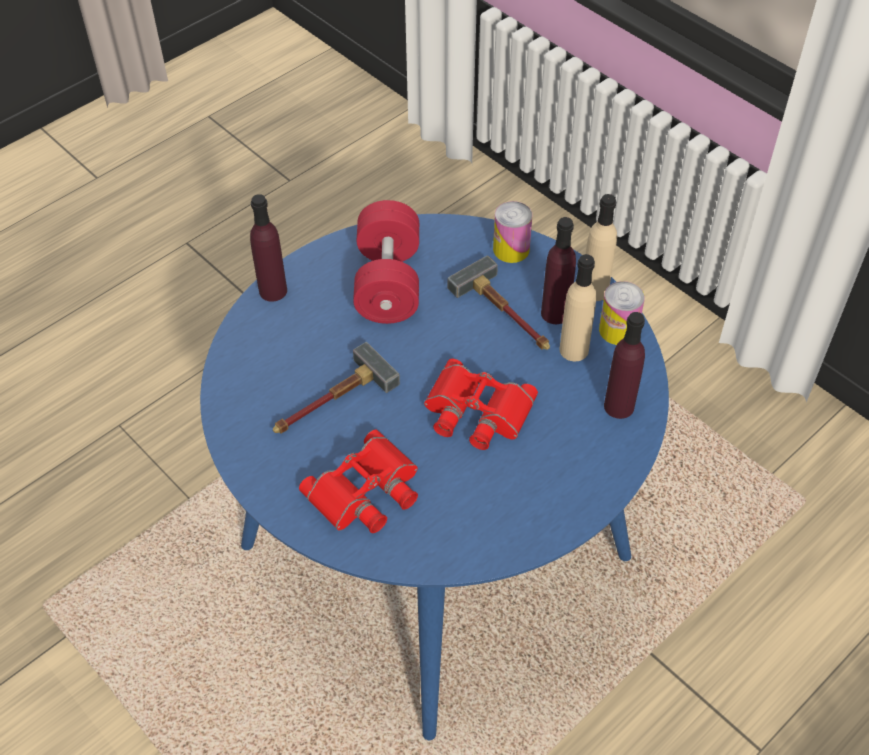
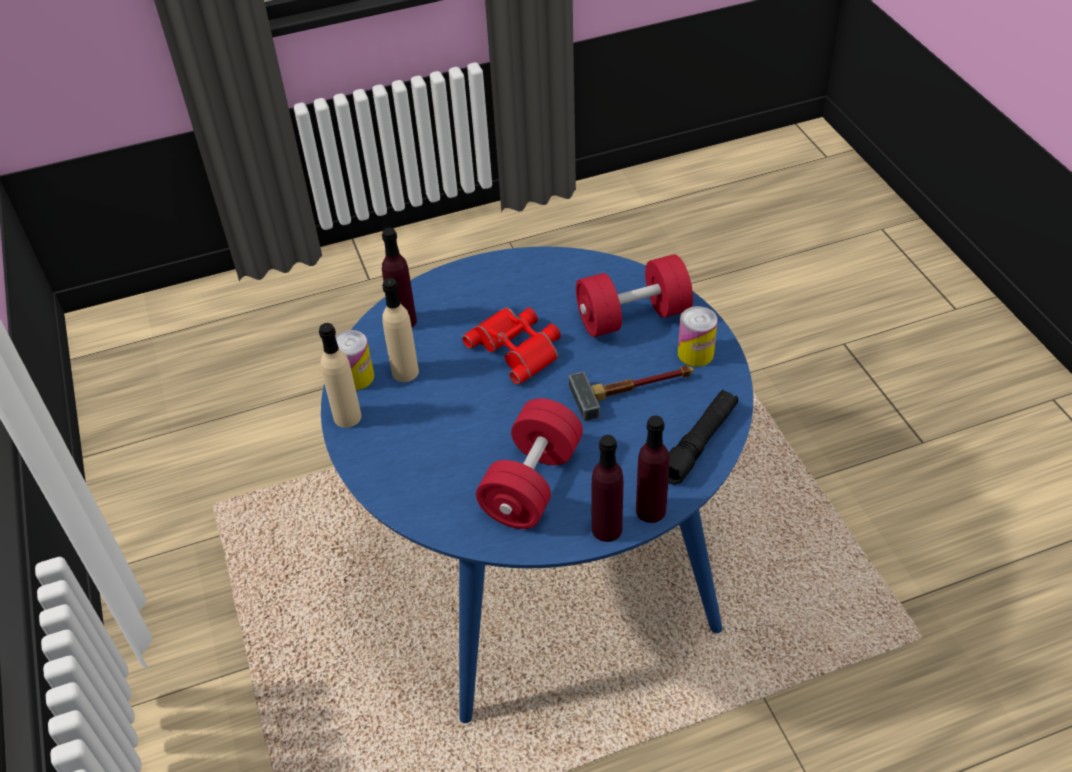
camera: 155 degrees left, 5 degrees down
red binoculars [299,429,418,533] -> red dumbbell [576,254,693,337]
hammer [447,255,550,350] -> none
can [493,201,533,263] -> can moved to [678,306,718,367]
purple bottle [541,217,576,324] -> purple bottle moved to [591,435,623,542]
none -> black flashlight [668,390,739,485]

